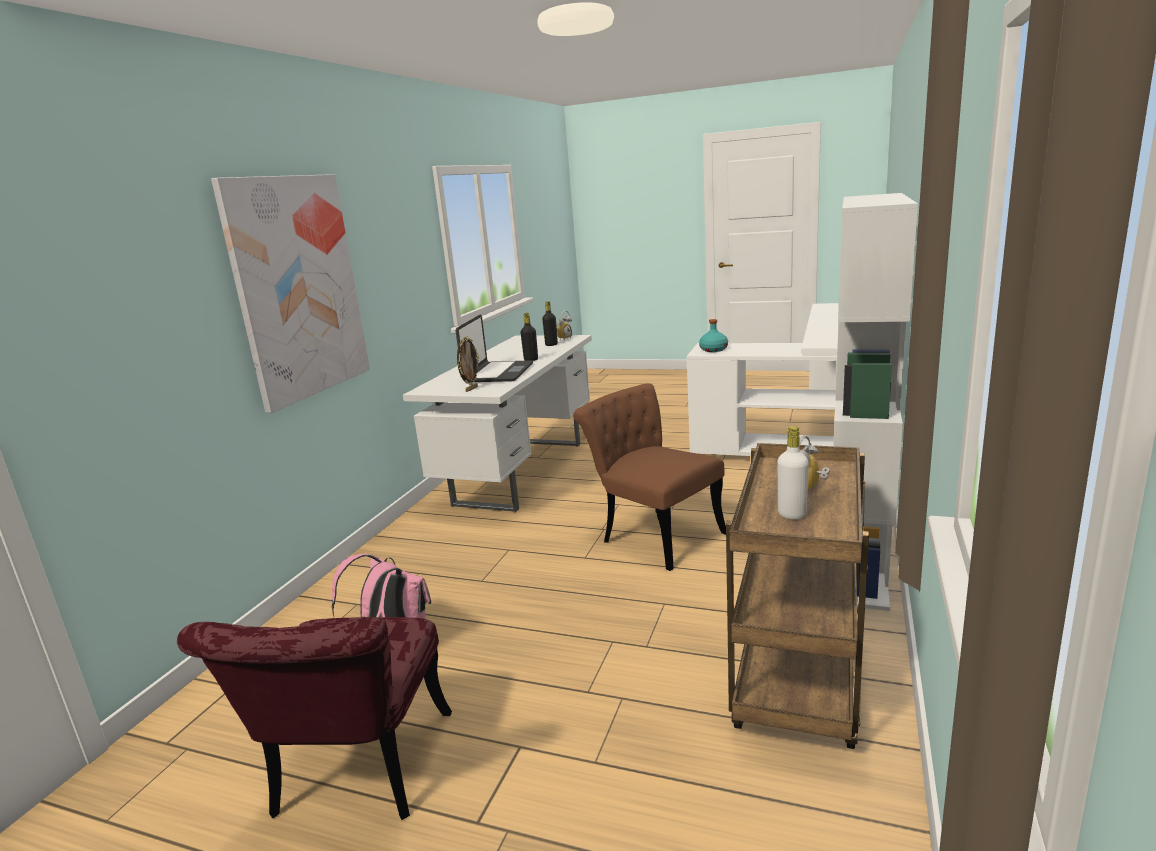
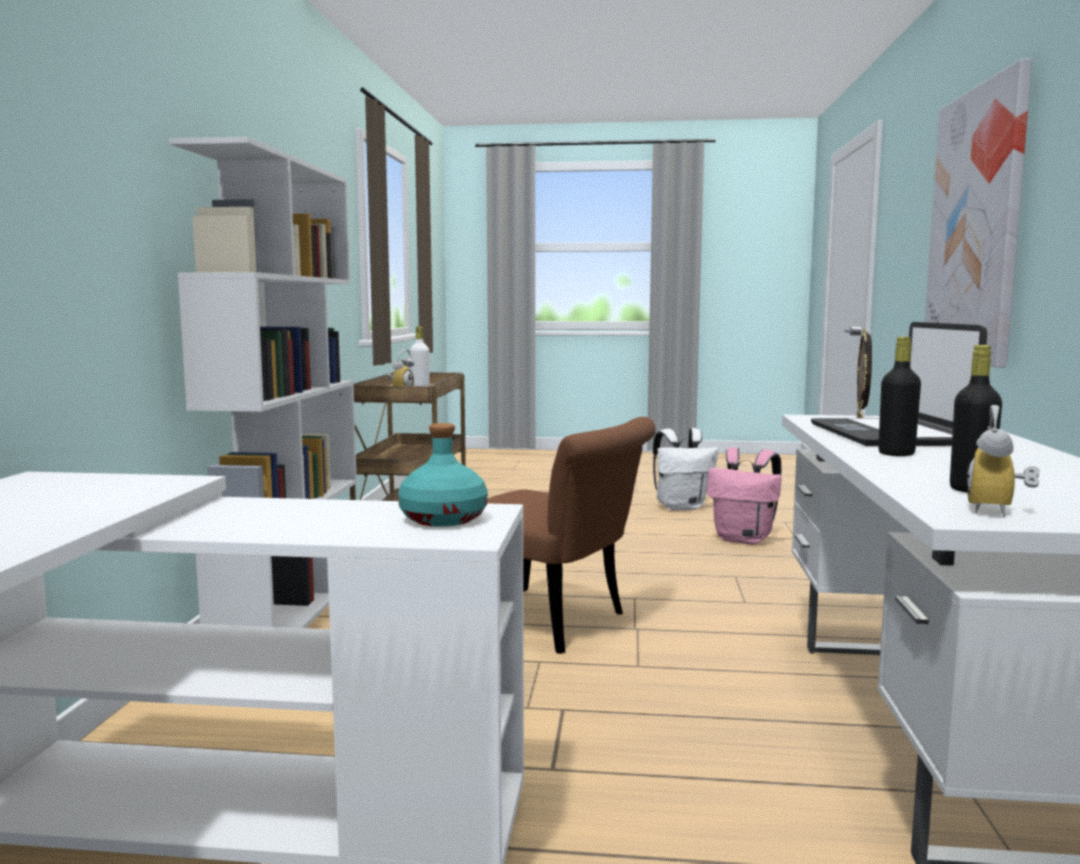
camera: 165 degrees right, 10 degrees down
red chair [177,617,452,820] -> white backpack [653,428,718,511]

